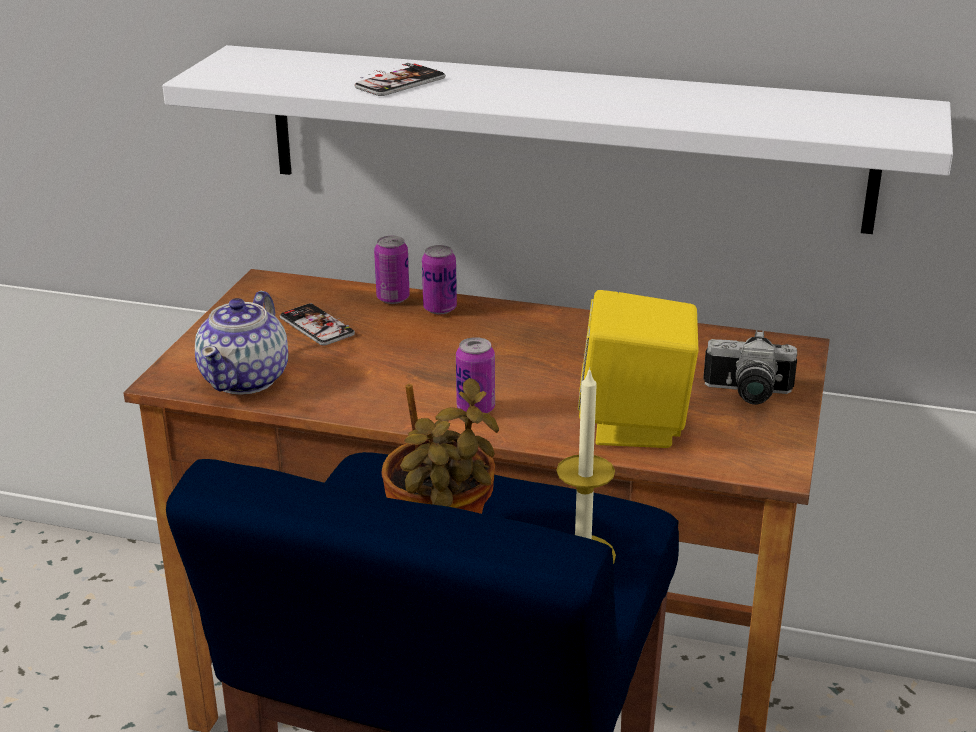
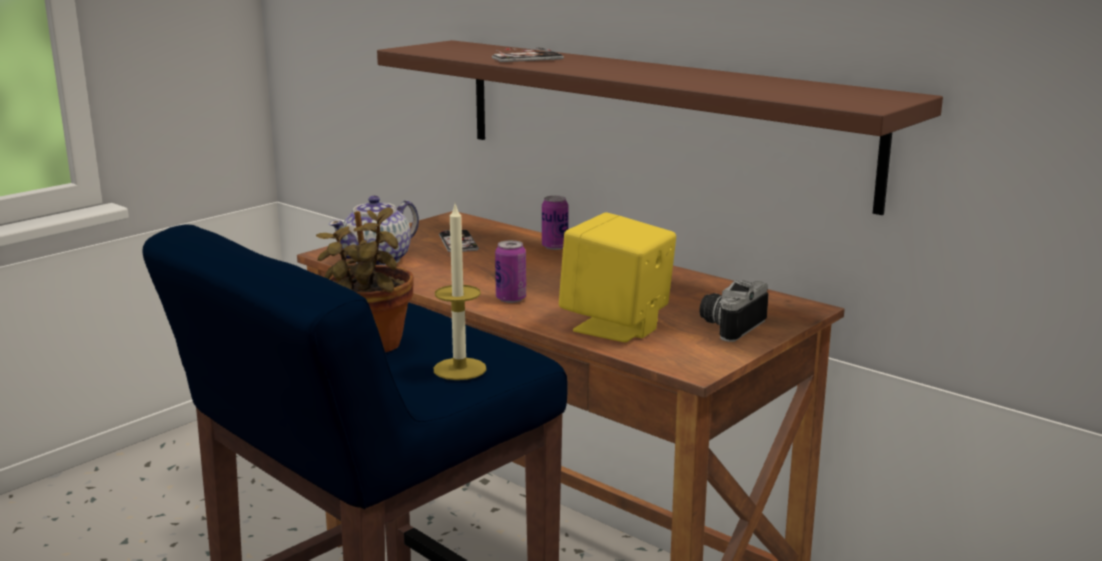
camera: 25 degrees right, 10 degrees down
white shelf [163,45,953,234] -> brown shelf [377,40,943,215]
can [374,236,410,304] -> none
camera [703,330,797,405] -> camera turned 90 degrees clockwise [699,280,768,342]

